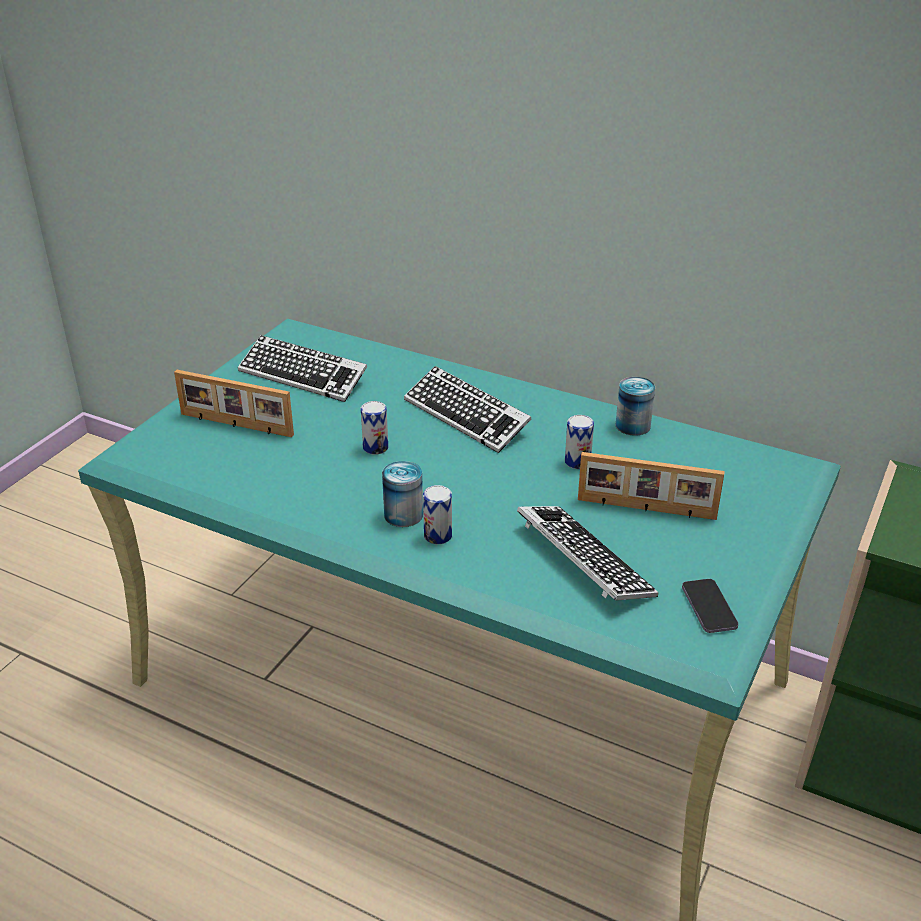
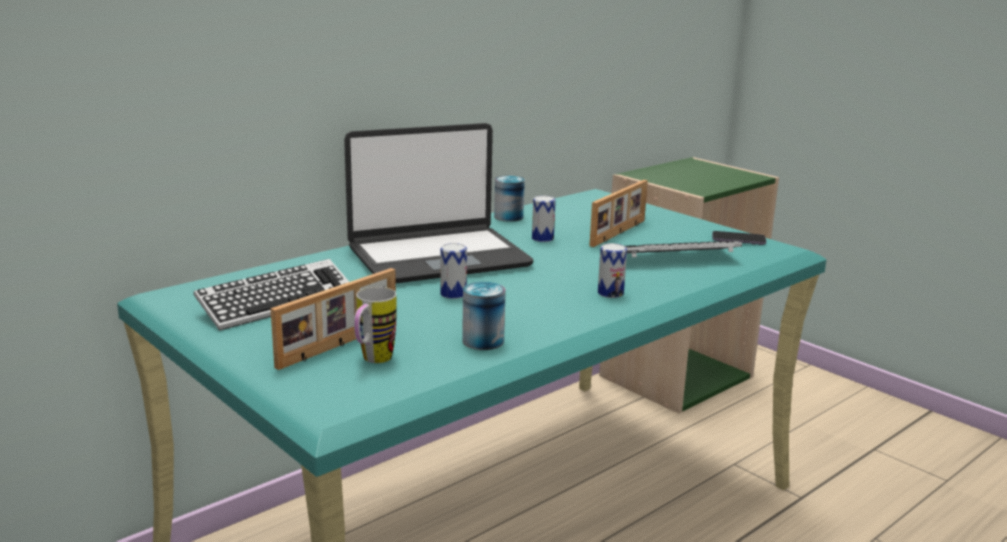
camera: 70 degrees left, 15 degrees down
can [382,461,423,527] -> can moved to [462,282,506,350]
keyboard [404,366,531,453] -> laptop [344,123,533,283]
none -> mug [354,287,396,363]

